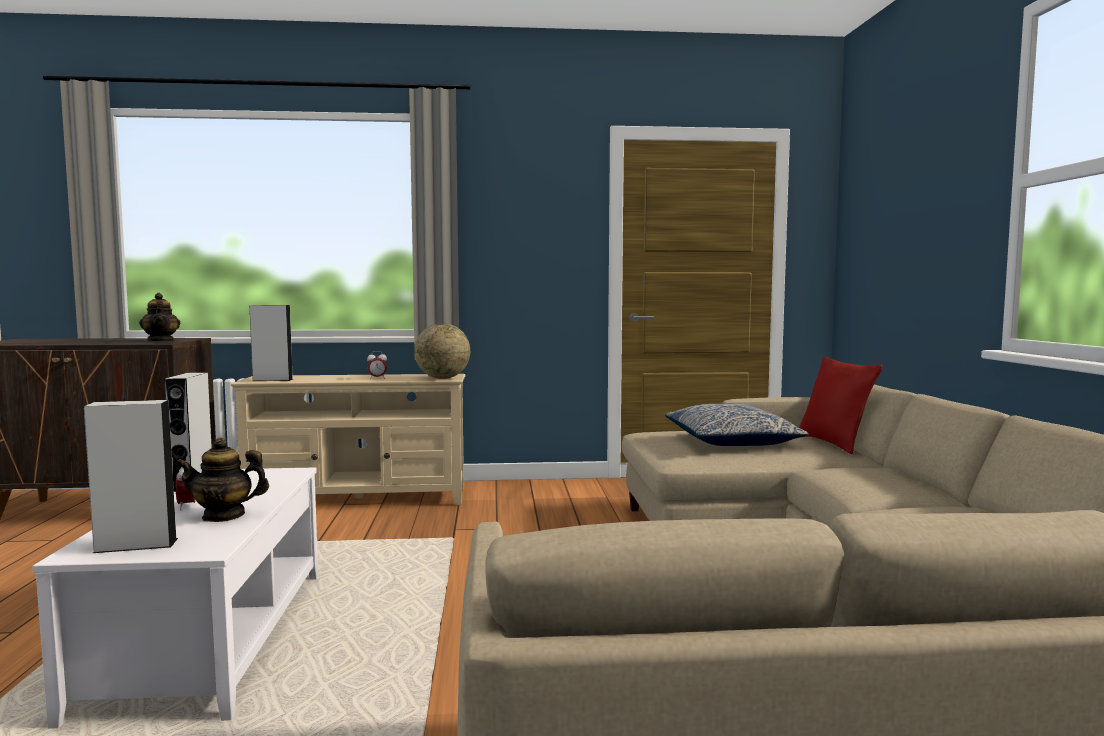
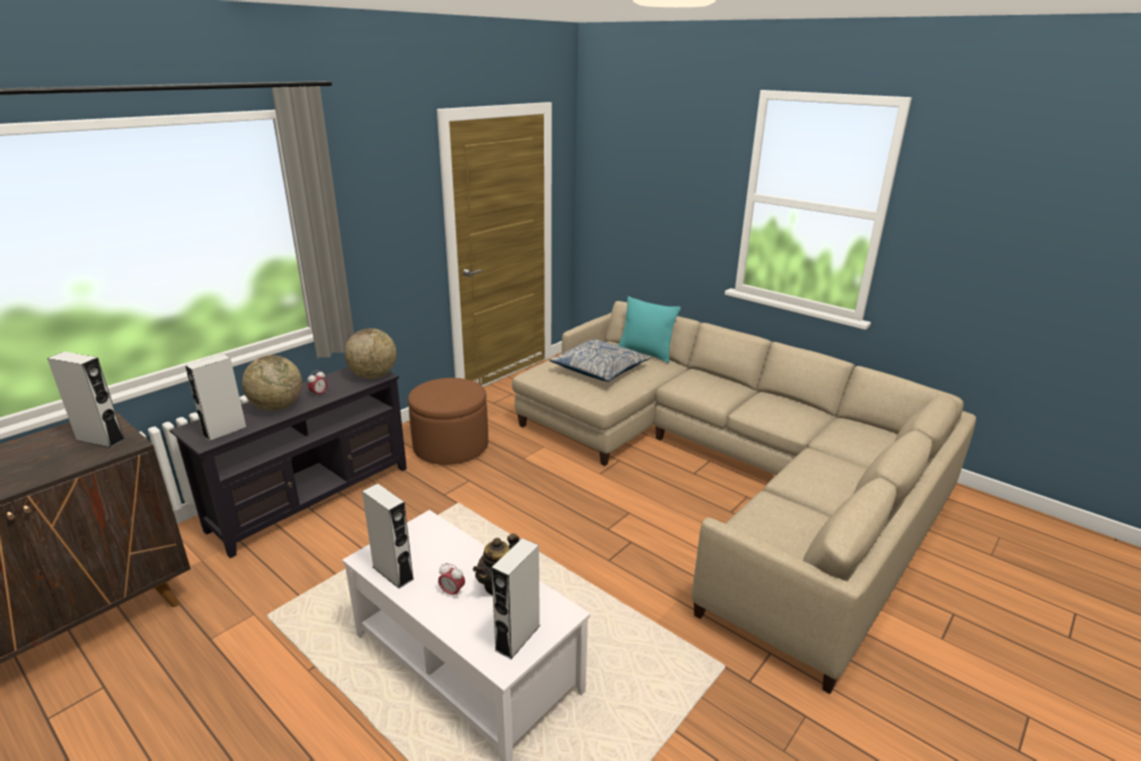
camera: 45 degrees left, 20 degrees up
teapot [139,293,180,341] -> grey speaker [47,352,125,448]
beige tv stand [231,374,466,505] -> black tv stand [170,367,407,558]
red pillow [799,356,883,454] -> turquoise pillow [618,296,681,363]
none -> globe [242,355,302,411]
none -> brown ottoman [408,378,488,465]

